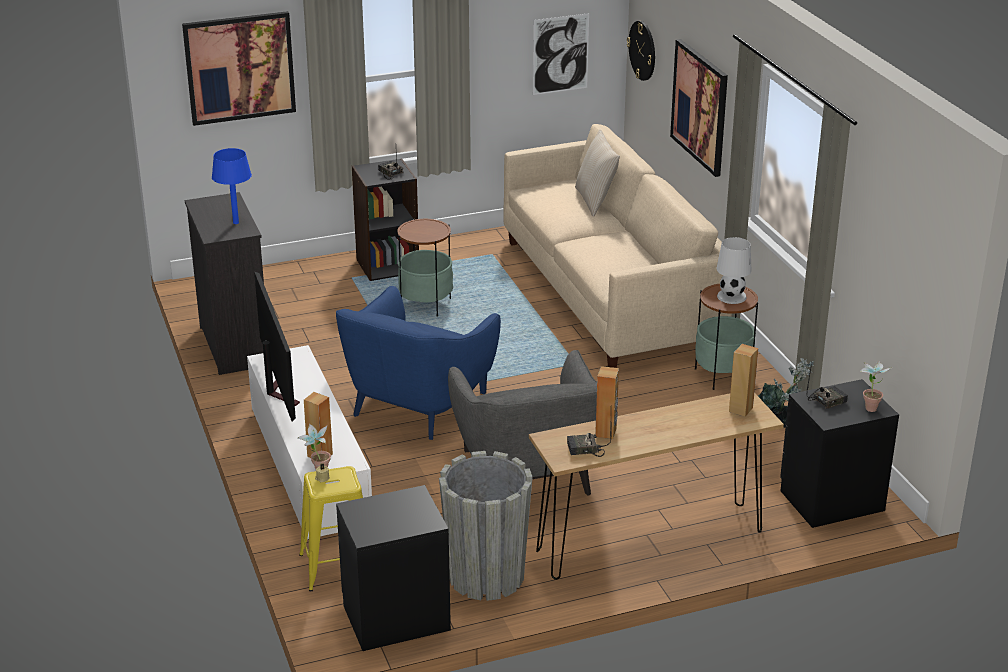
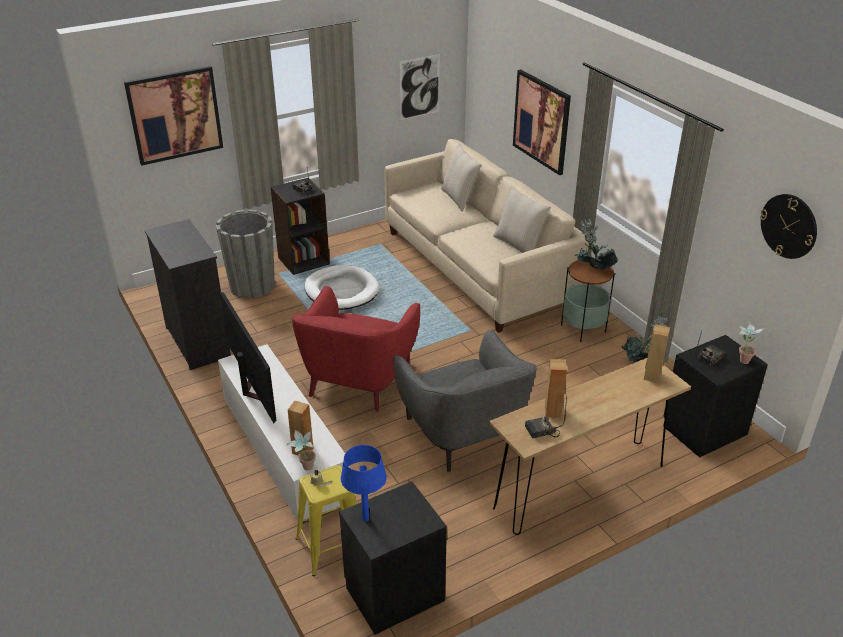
camera: 10 degrees left, 5 degrees up
blue table lamp [212,148,252,224] -> blue table lamp moved to [341,445,387,521]
blue armchair [336,286,501,440] -> red armchair [292,286,420,411]
side table [397,219,453,317] -> white dog bed [304,265,379,310]
grey planter [439,451,533,601] -> grey planter moved to [216,210,275,299]
wall clock [627,21,655,81] -> wall clock moved to [760,194,817,259]
white table lamp [717,237,752,304] -> potted plant [575,218,618,270]
none -> beige pillow [493,186,551,253]

